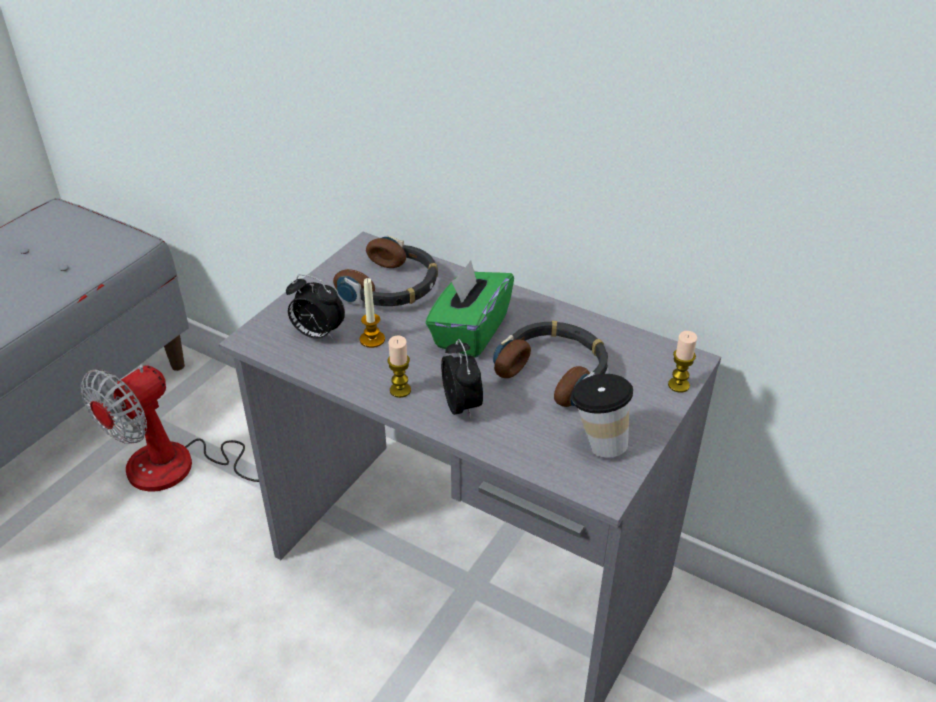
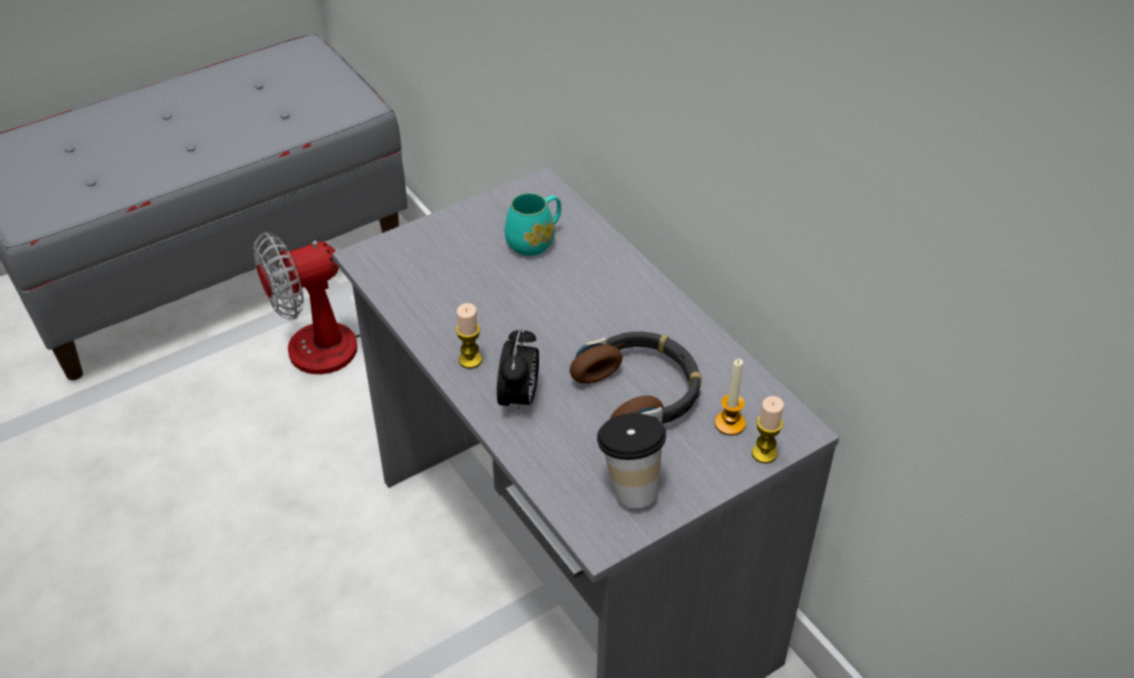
camera: 25 degrees right, 5 degrees up
alarm clock [286,274,345,341] -> none
headphones [333,235,438,306] -> turquoise mug [505,193,561,256]
candle [360,278,385,348] -> candle moved to [714,359,746,436]
green tissue box [426,260,514,358] -> none

